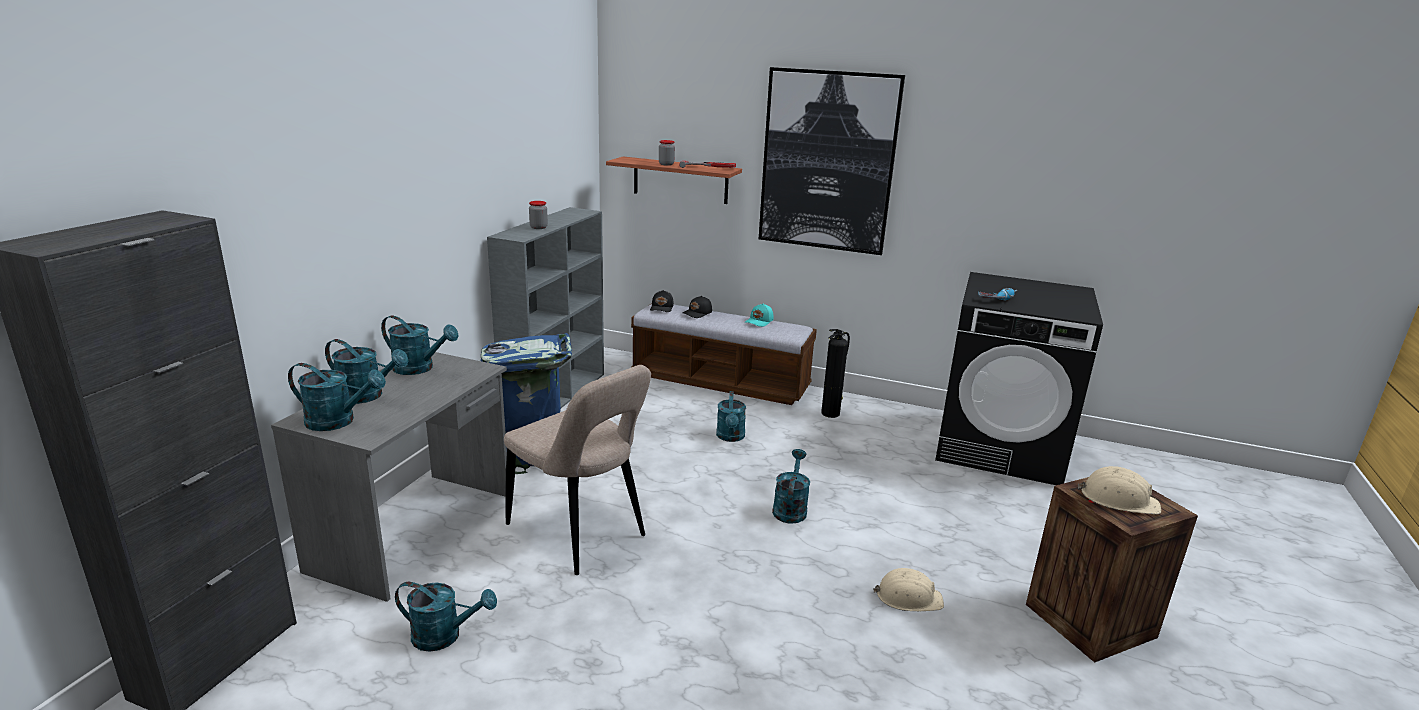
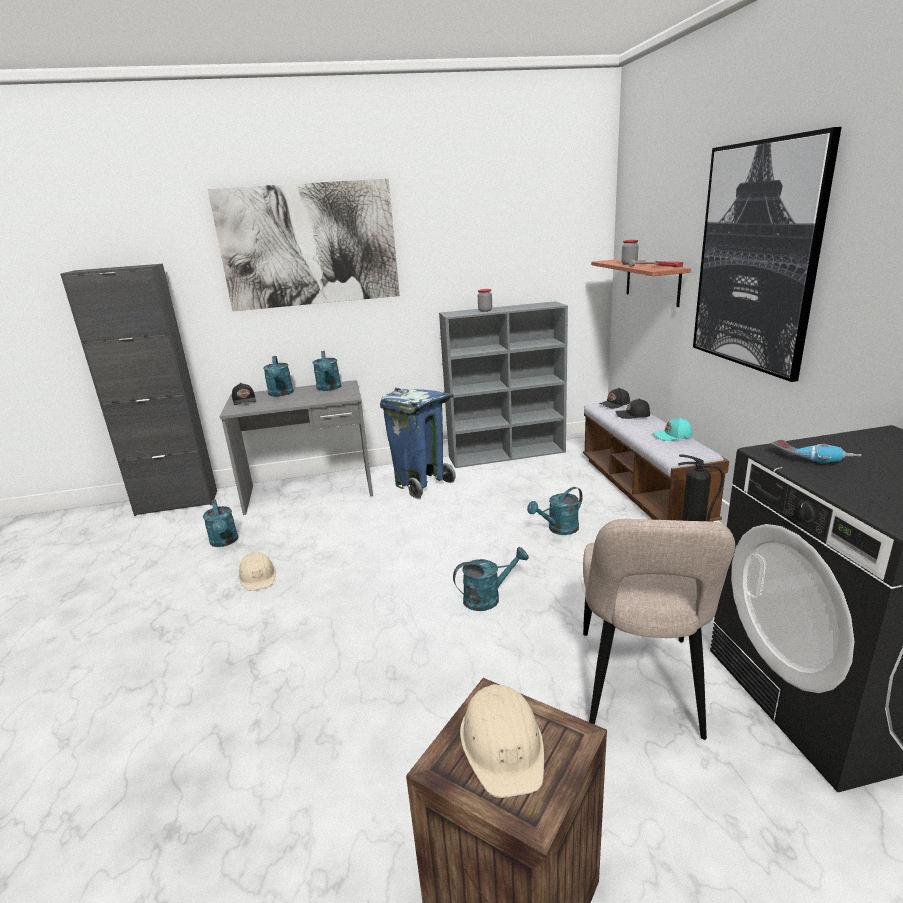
camera: 60 degrees right, 0 degrees up
turquoise watering can [288,363,386,431] -> black cap [232,383,256,405]
beige chair [504,365,651,575] -> beige chair moved to [583,519,735,740]
beige hard hat [873,568,944,611] -> beige hard hat moved to [238,552,276,591]
none -> picture [208,178,400,311]

